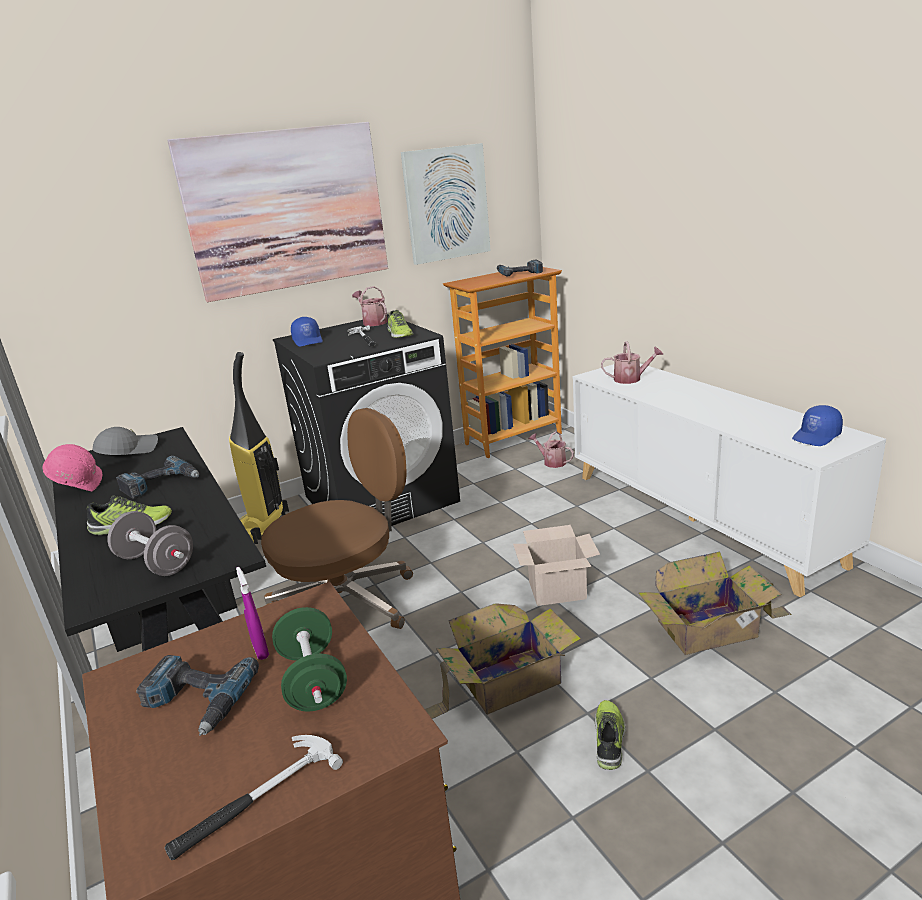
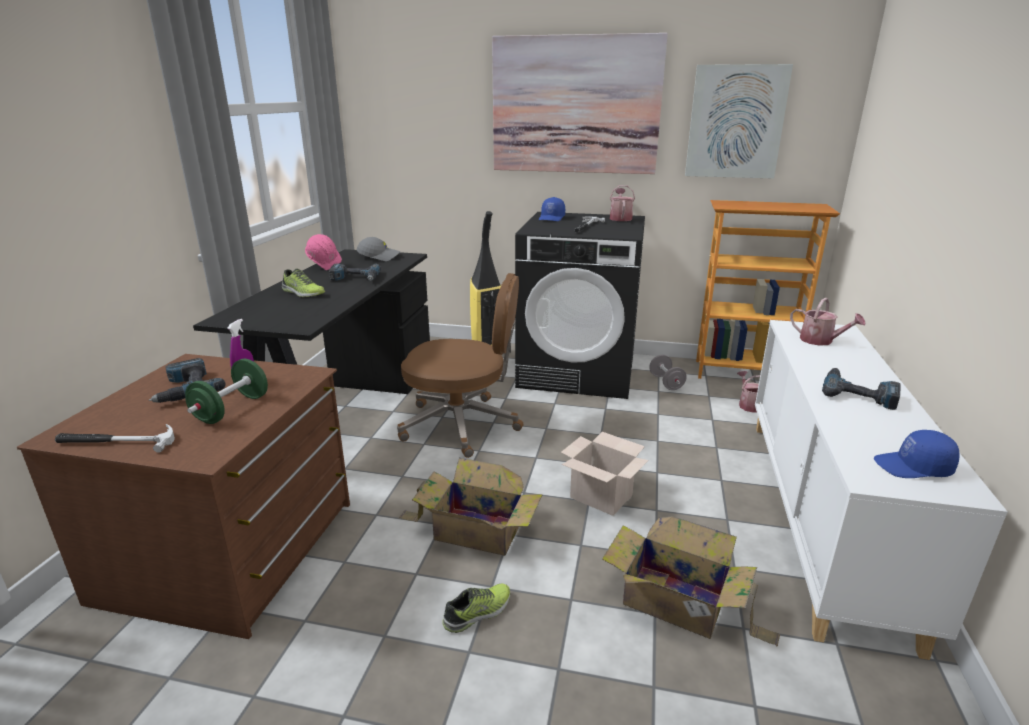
camera: 40 degrees right, 0 degrees up
grey dumbbell [108,511,193,576] -> grey dumbbell moved to [649,355,687,390]
shoe [388,310,413,338] -> none
power drill [497,260,543,276] -> power drill moved to [822,368,901,410]

